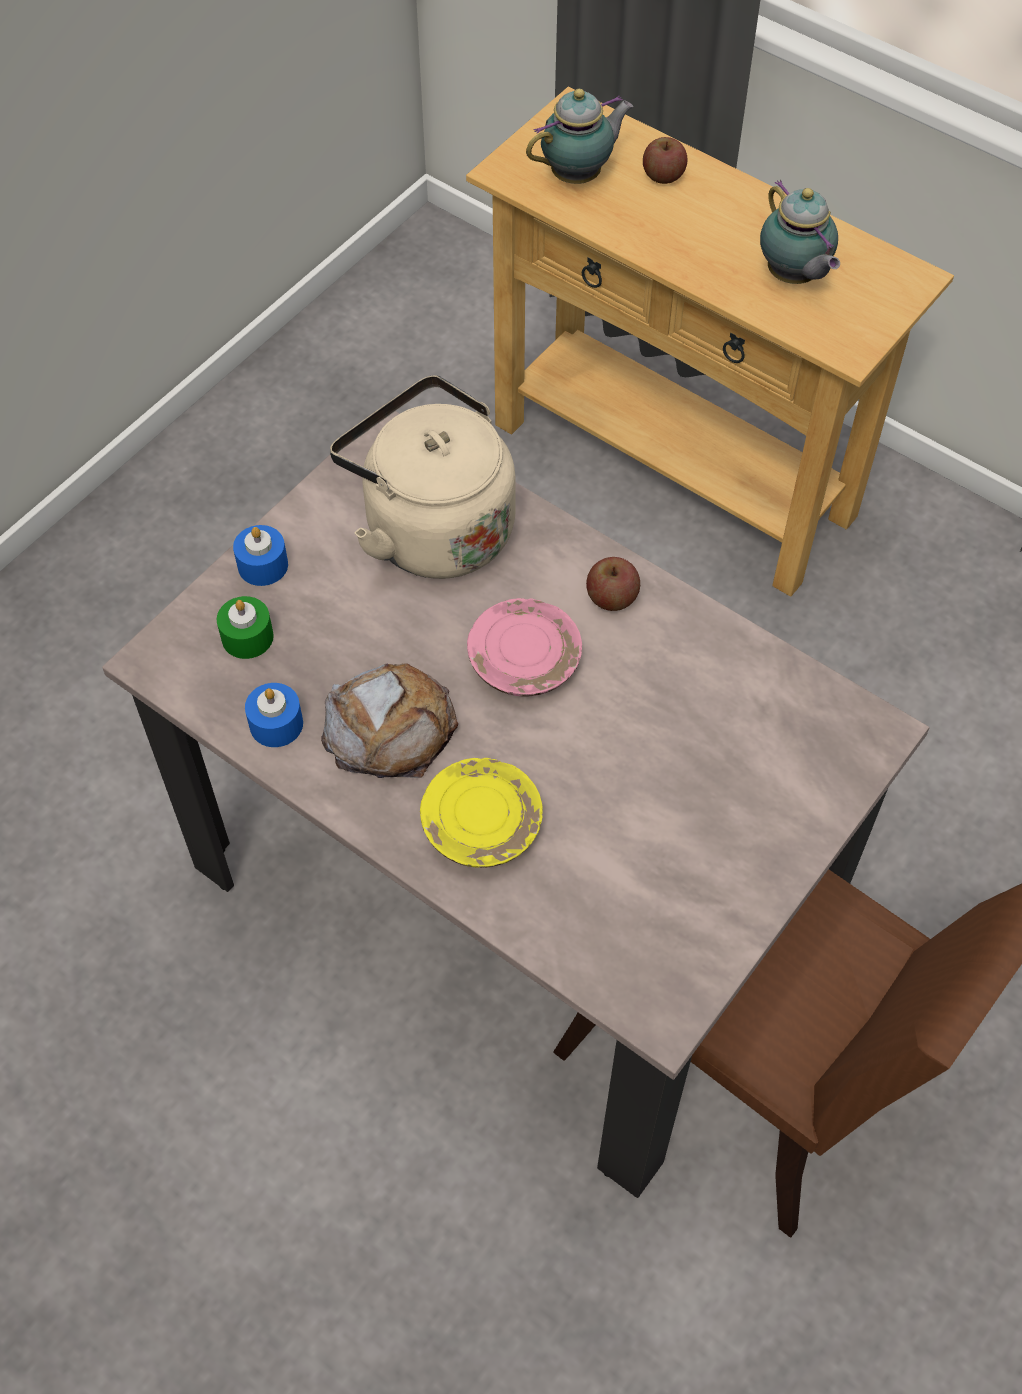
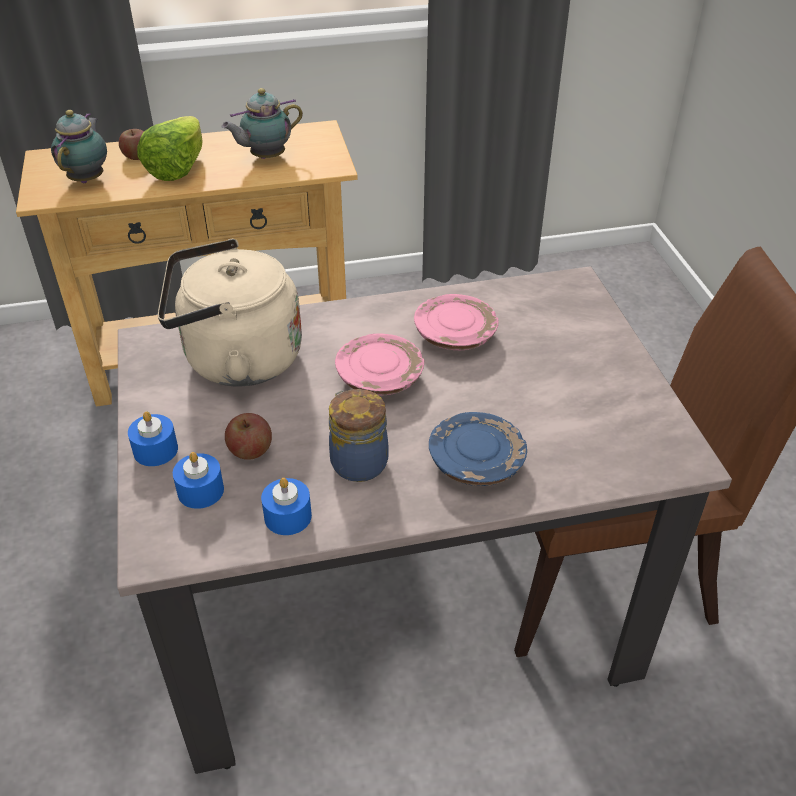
camera: 50 degrees left, 15 degrees down
green candle [217,596,274,659] -> blue candle [173,452,224,509]
bread [321,663,458,778] -> jar [329,389,389,482]
yellow plate [420,758,543,868] -> blue plate [429,412,527,486]
apple [586,557,640,611] -> apple moved to [225,413,272,460]
teapot [760,180,840,284] -> teapot turned 135 degrees clockwise [222,88,303,159]
none -> lettuce [137,116,203,181]
none -> pink plate [414,294,499,350]

